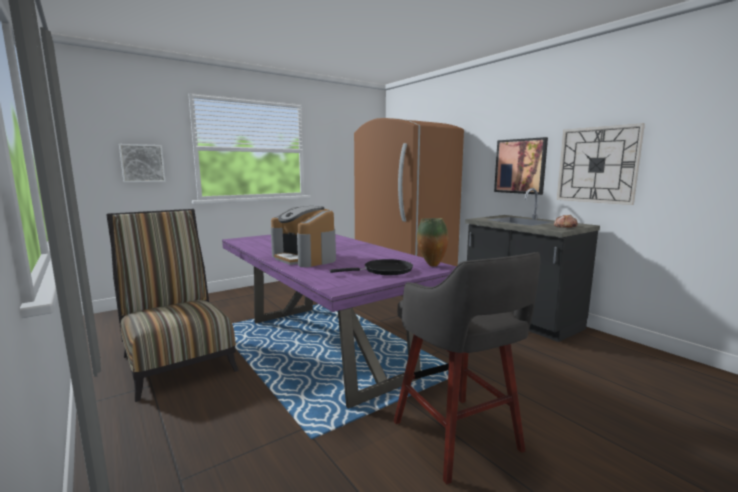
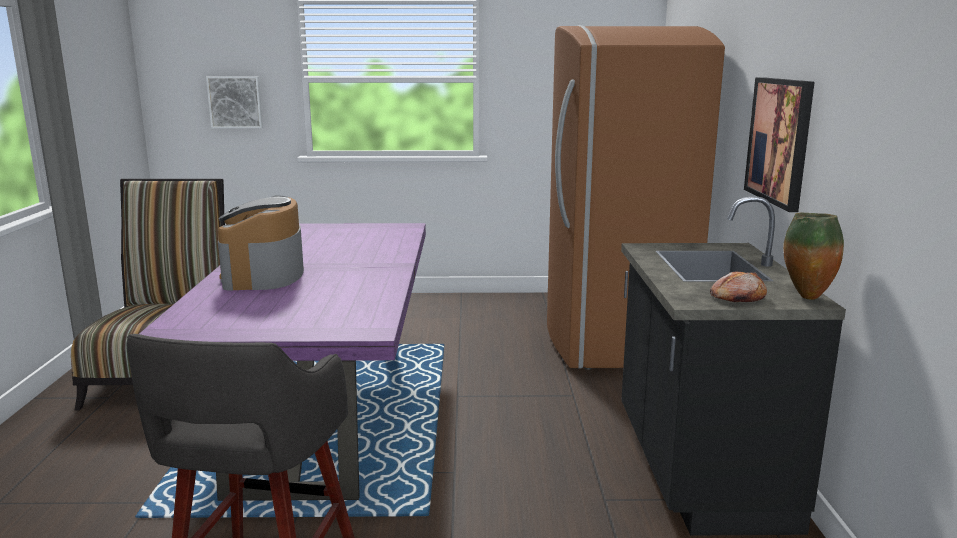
camera: 35 degrees right, 5 degrees up
black frying pan [330,259,413,275] -> none
vase [417,218,448,267] -> vase moved to [783,213,844,300]
wall clock [557,123,645,205] -> none

